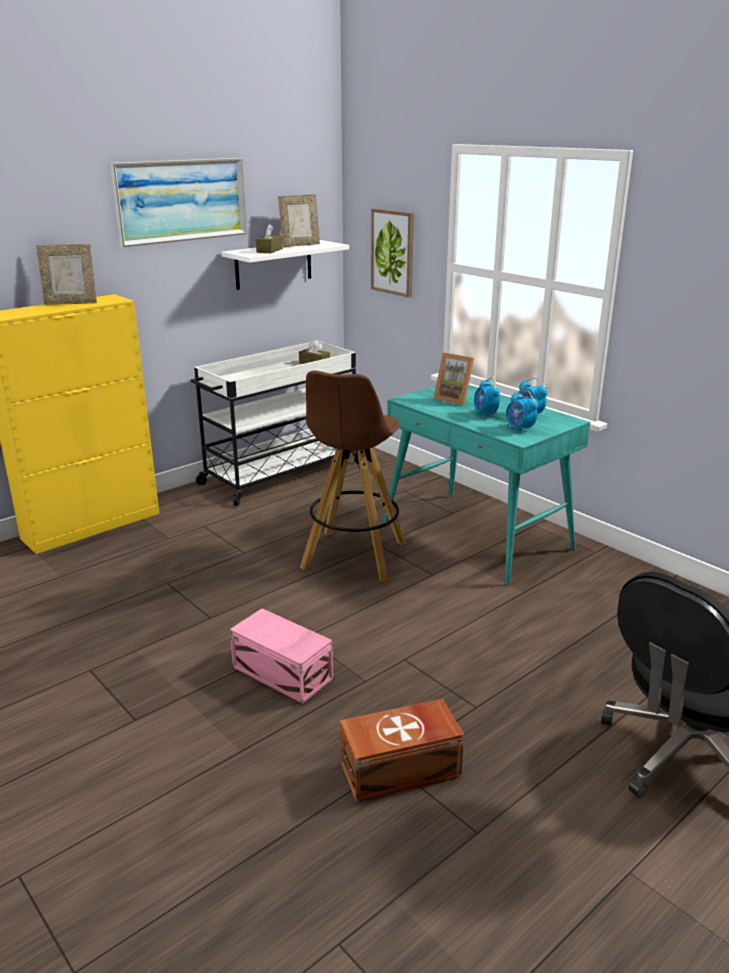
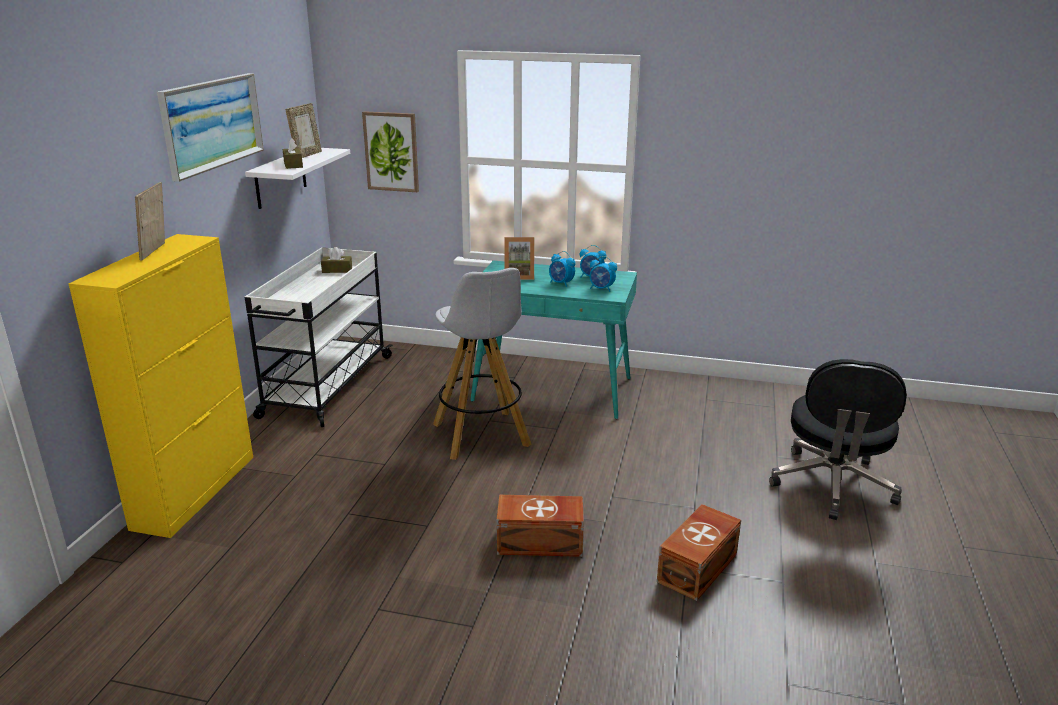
camera: 35 degrees left, 0 degrees up
picture frame [36,244,97,305] -> picture frame turned 135 degrees clockwise [135,182,165,261]
pink storage box [230,608,333,704] -> brown storage box [497,495,584,557]
brown stool [300,370,406,581] -> white stool [433,268,532,460]

